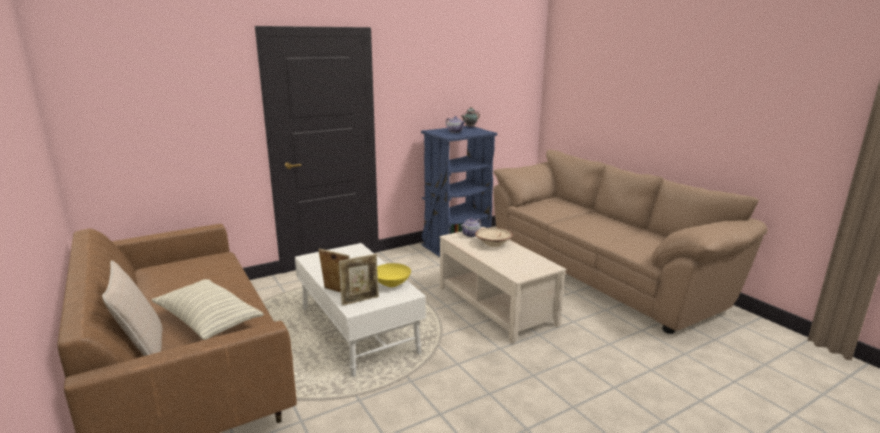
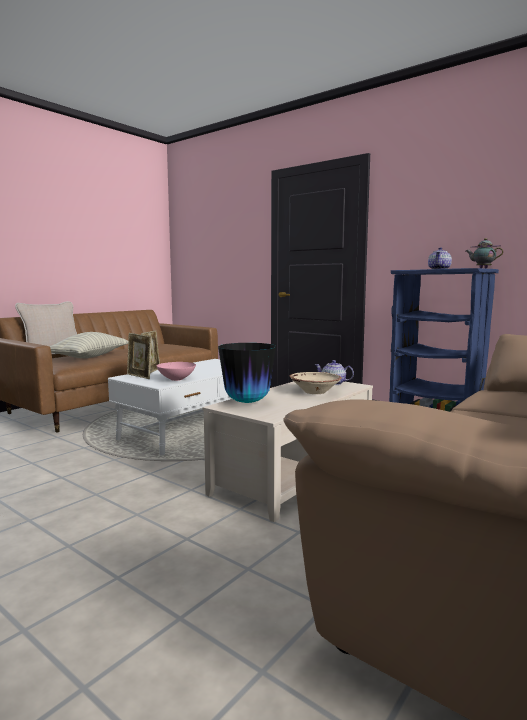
camera: 70 degrees right, 10 degrees down
yellow bowl [377,263,411,287] -> pink bowl [157,362,196,381]
none -> vase [218,343,276,403]

